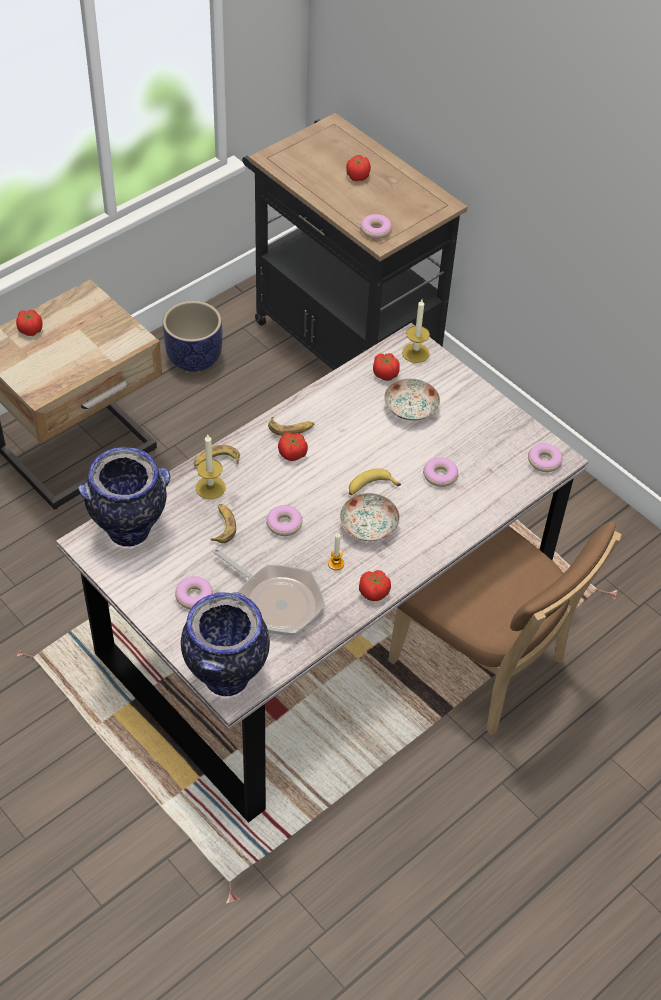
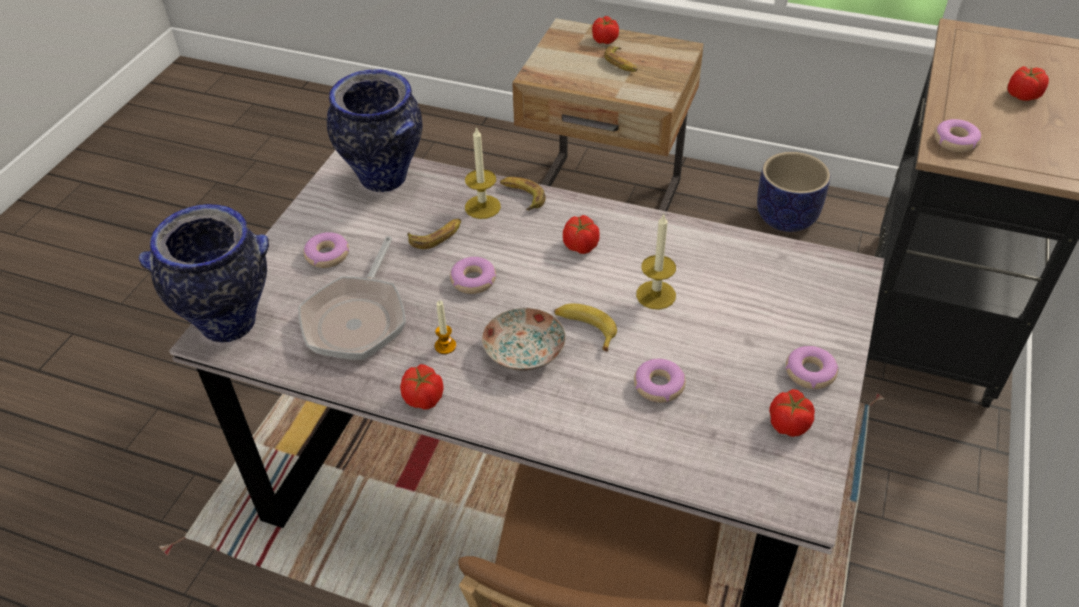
camera: 65 degrees right, 5 degrees down
banana [268,417,314,436] -> banana moved to [604,46,638,72]
tomato [373,353,400,381] -> tomato moved to [769,389,815,437]
plate [384,378,440,421] -> none
candle [402,299,430,363] -> candle moved to [636,214,676,310]
donut [528,443,563,472] -> donut moved to [786,346,839,389]

